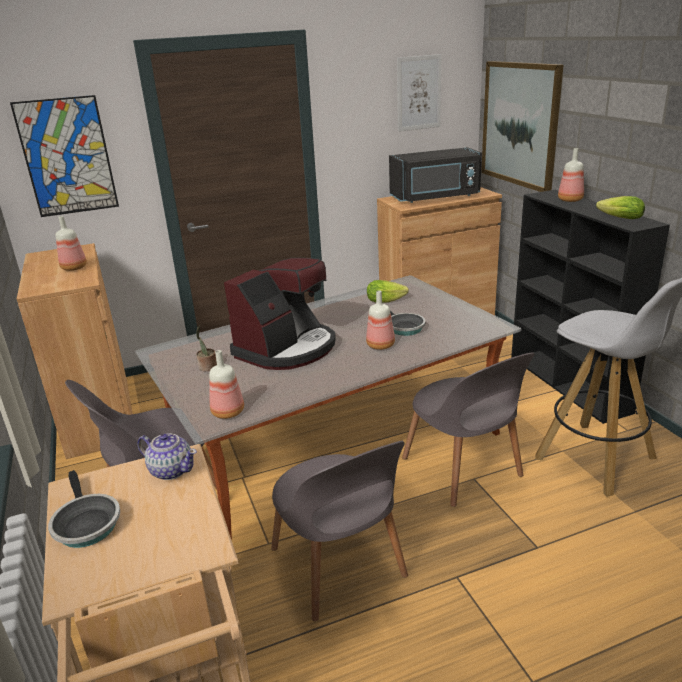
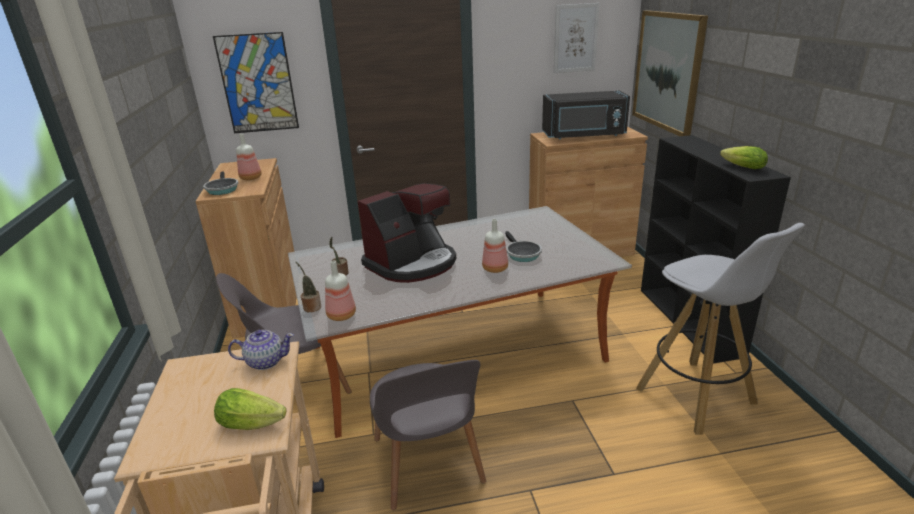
camera: 10 degrees right, 0 degrees up
frying pan [48,470,120,548] -> frying pan moved to [203,171,238,195]
teapot [137,433,197,480] -> teapot turned 45 degrees counterclockwise [228,330,294,370]
lettuce [367,280,409,303] -> lettuce moved to [214,388,286,430]
grey chair [402,352,535,507] -> none
bottle [558,148,584,202] -> none
none -> potted plant [296,262,322,312]

